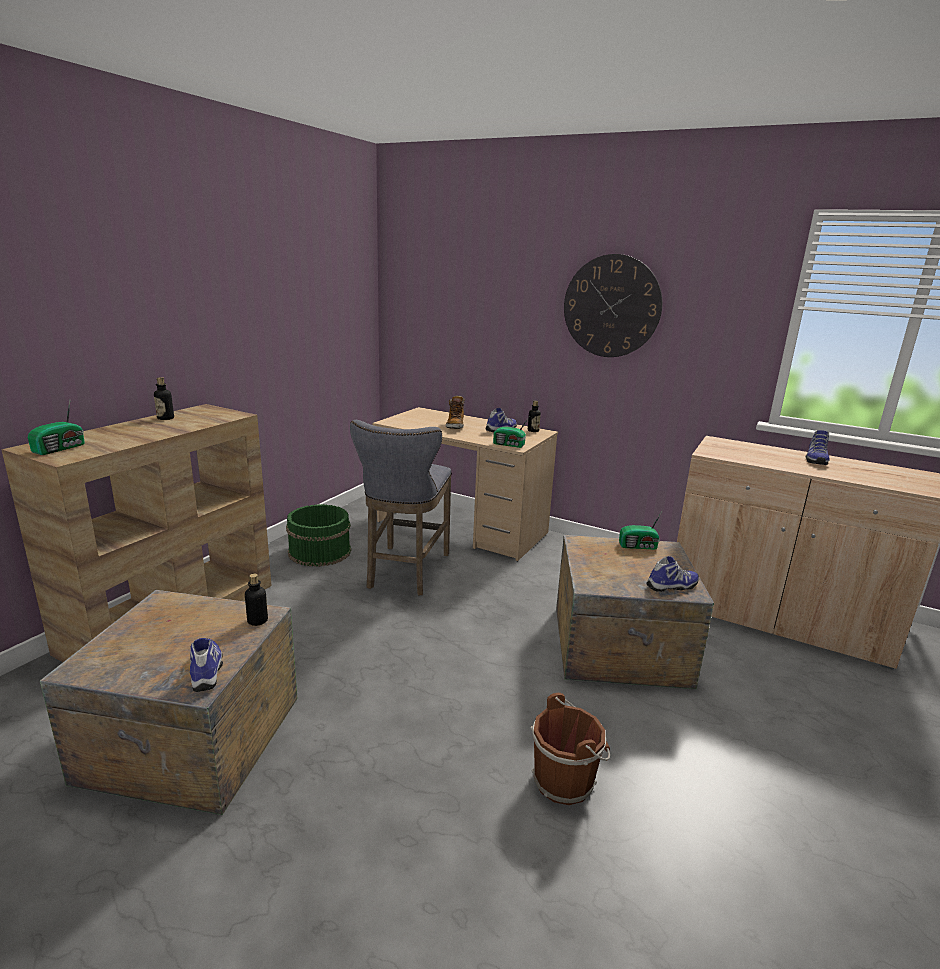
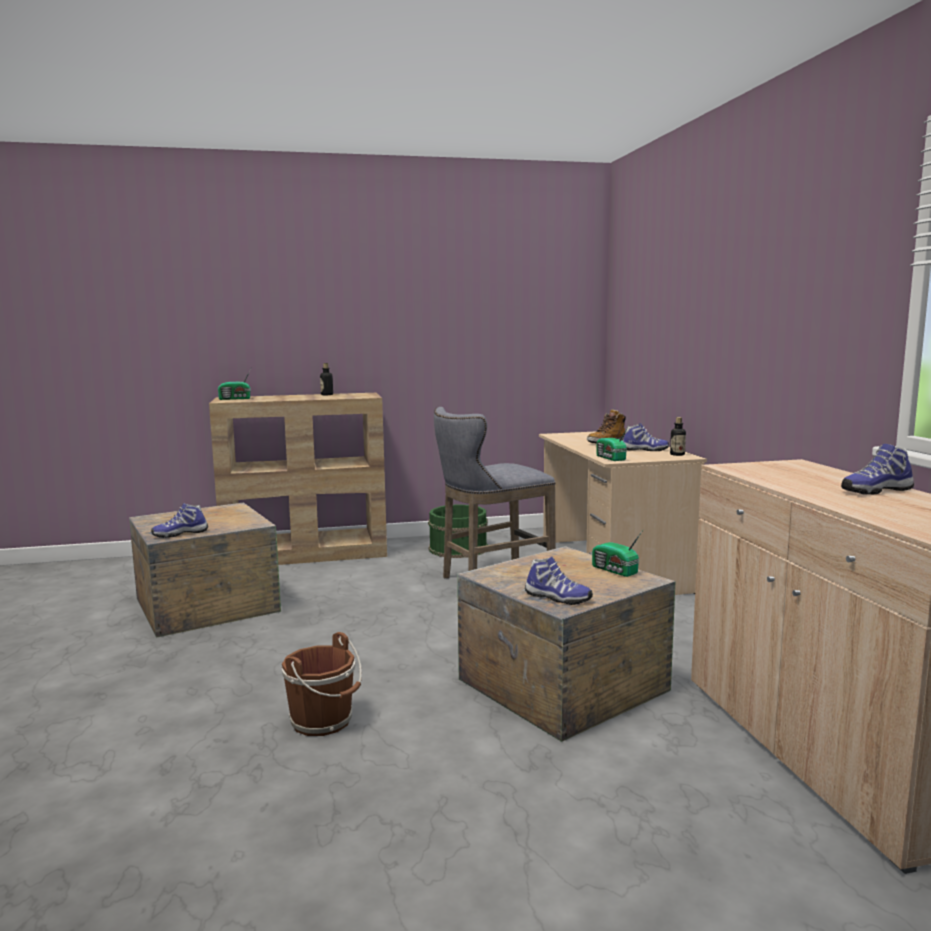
camera: 50 degrees right, 10 degrees down
shoe [190,638,223,692] -> shoe turned 150 degrees counterclockwise [151,503,208,538]
bottle [245,574,268,626] -> none
wall clock [564,254,662,357] -> none

